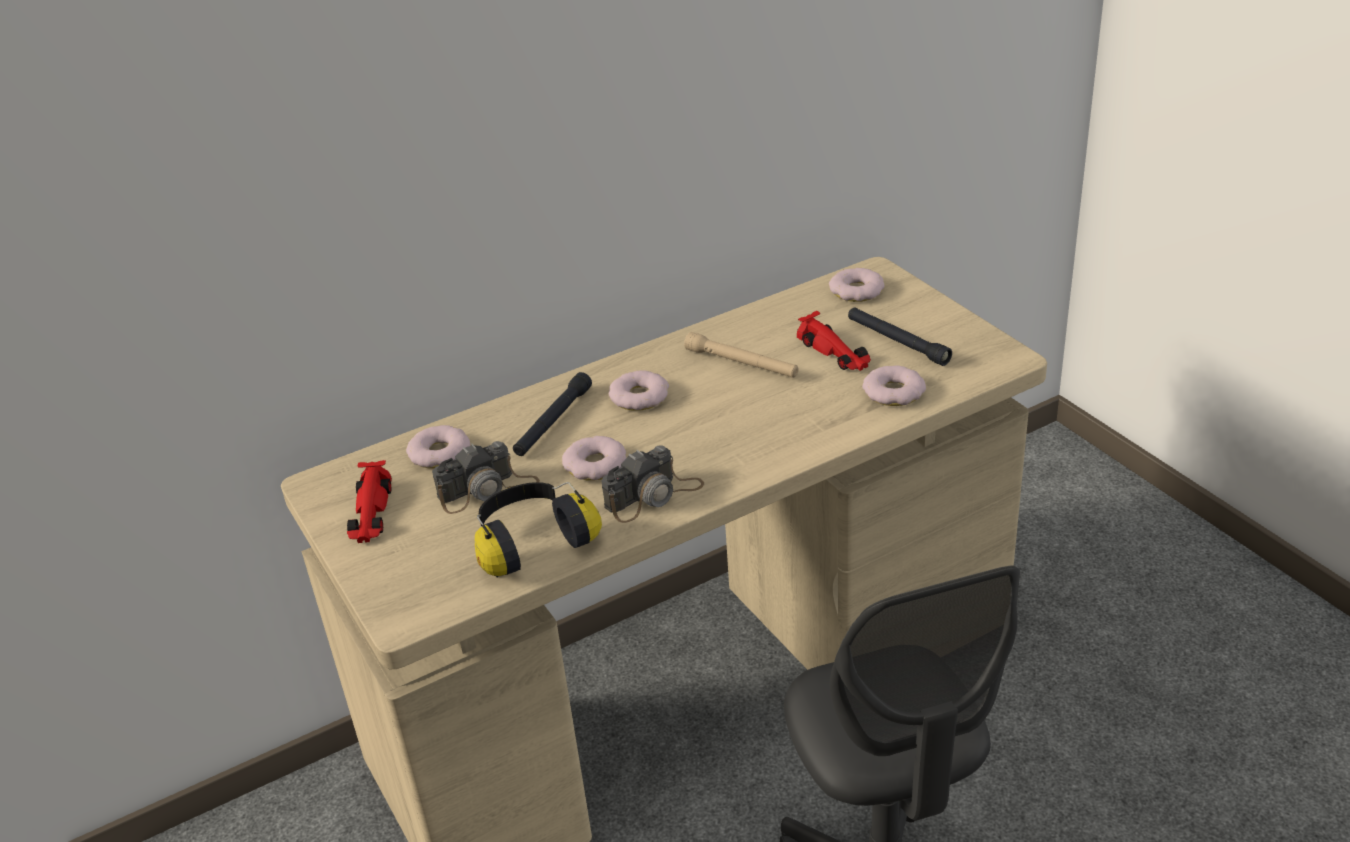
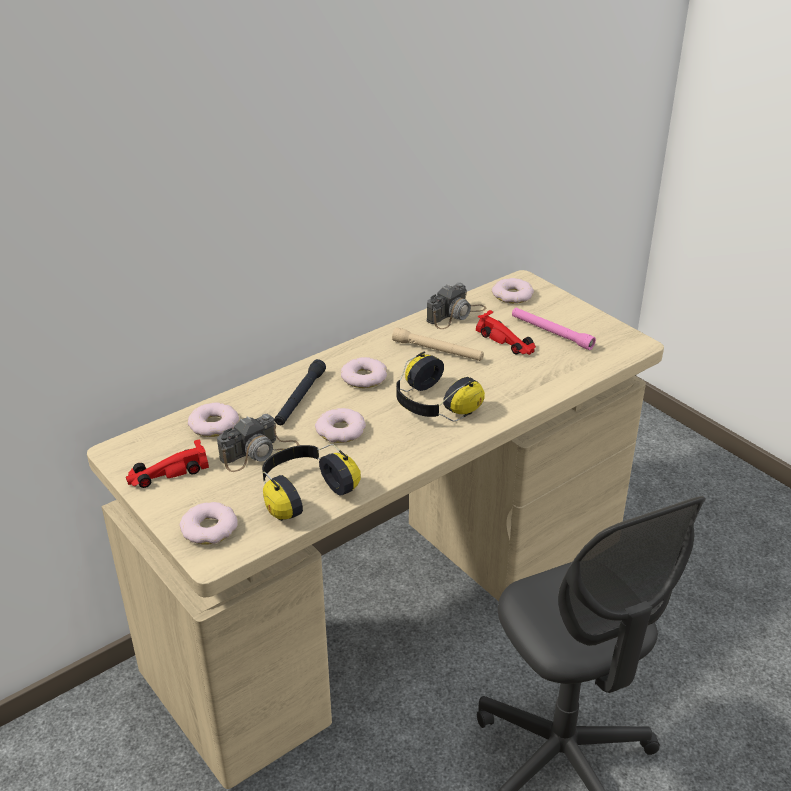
camera: 10 degrees left, 0 degrees up
red toy car [347,460,392,543] -> red toy car turned 75 degrees clockwise [126,440,209,488]
camera [602,445,704,523] -> camera moved to [426,283,486,329]
black flashlight [848,307,952,366] -> pink flashlight [512,308,596,350]
donut [862,365,926,406] -> donut moved to [179,502,238,545]
none -> headphones [396,352,485,422]

